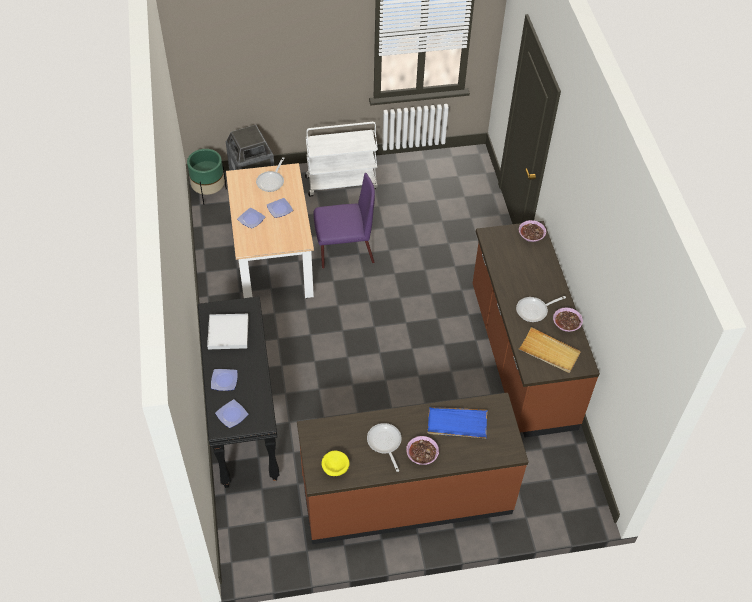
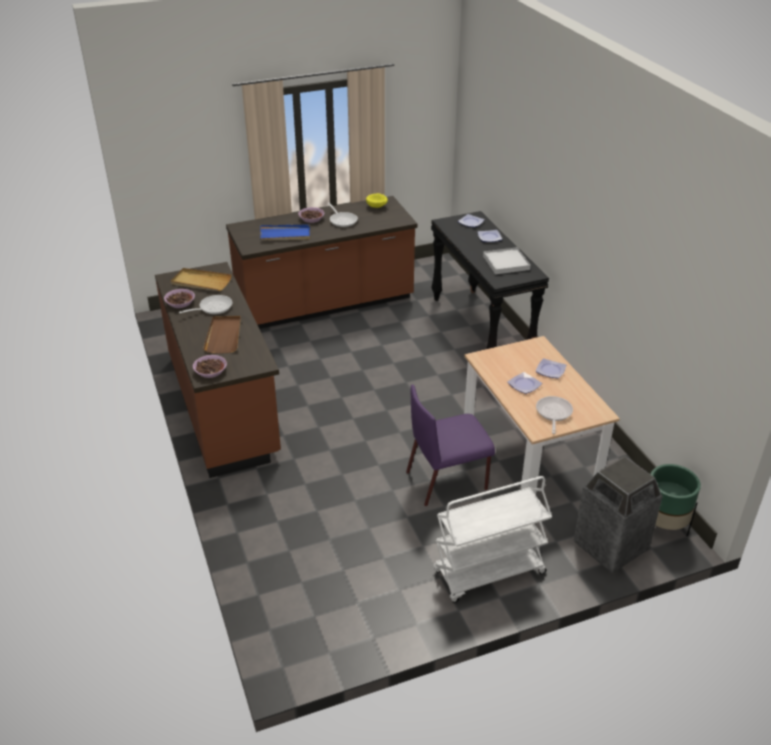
camera: 170 degrees right, 15 degrees down
none -> brown tray [203,316,241,354]

